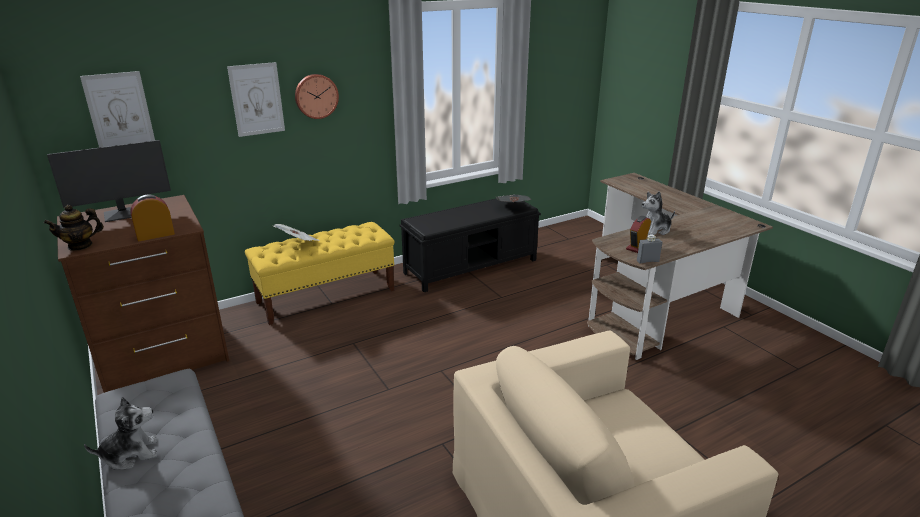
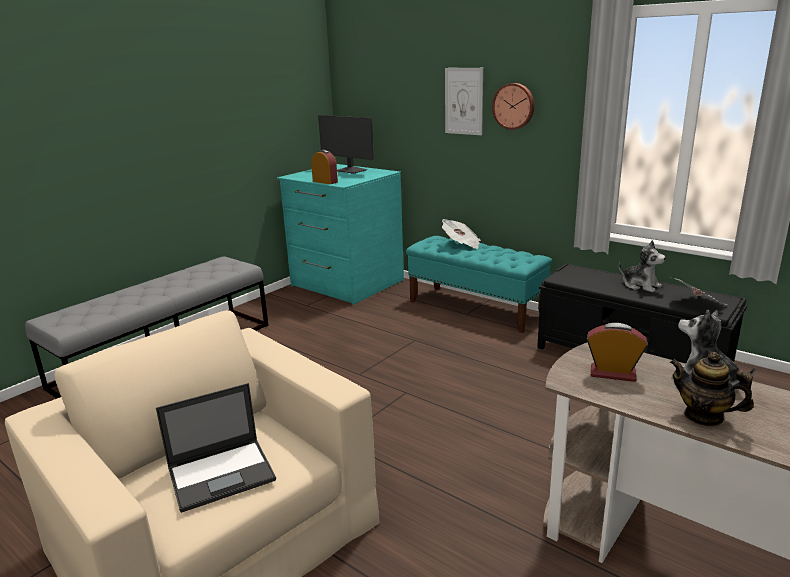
camera: 70 degrees right, 5 degrees down
teapot [44,205,104,251] -> teapot moved to [670,352,754,426]
brown dresser [57,195,229,393] -> turquoise dresser [277,164,404,305]
picture [80,71,155,148] -> none
plush toy [84,397,157,470] -> plush toy moved to [619,240,666,292]
yellow bench [245,222,394,325] -> turquoise bench [406,236,552,333]
grey bottle [637,234,662,264] -> none
none -> laptop [156,383,276,513]

